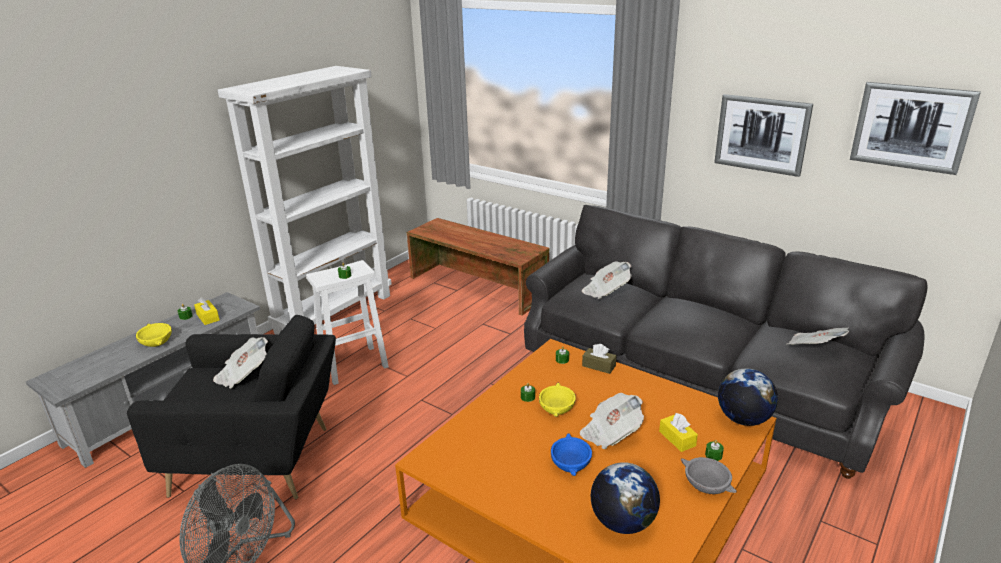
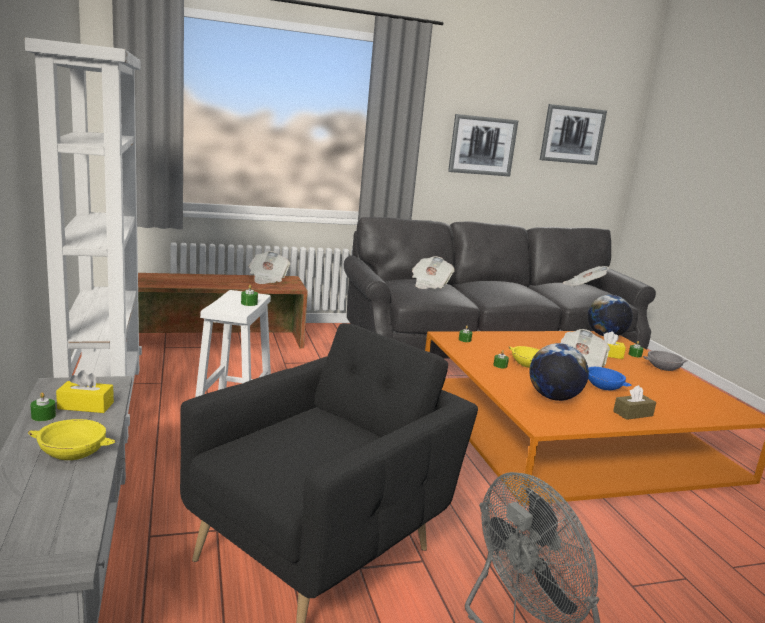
camera: 55 degrees left, 10 degrees down
newspaper [213,337,268,388] -> newspaper moved to [249,251,290,284]
brown tissue box [582,344,617,374] -> brown tissue box moved to [613,385,656,420]
globe [591,462,660,534] -> globe moved to [529,343,589,401]

